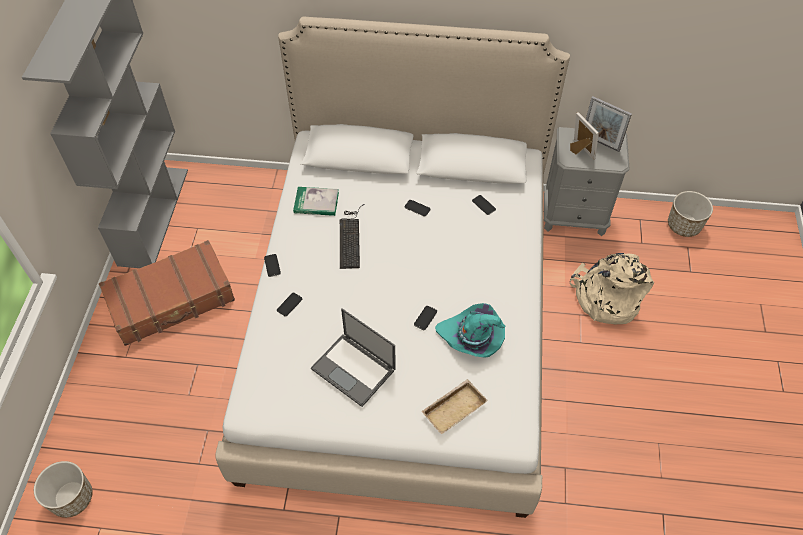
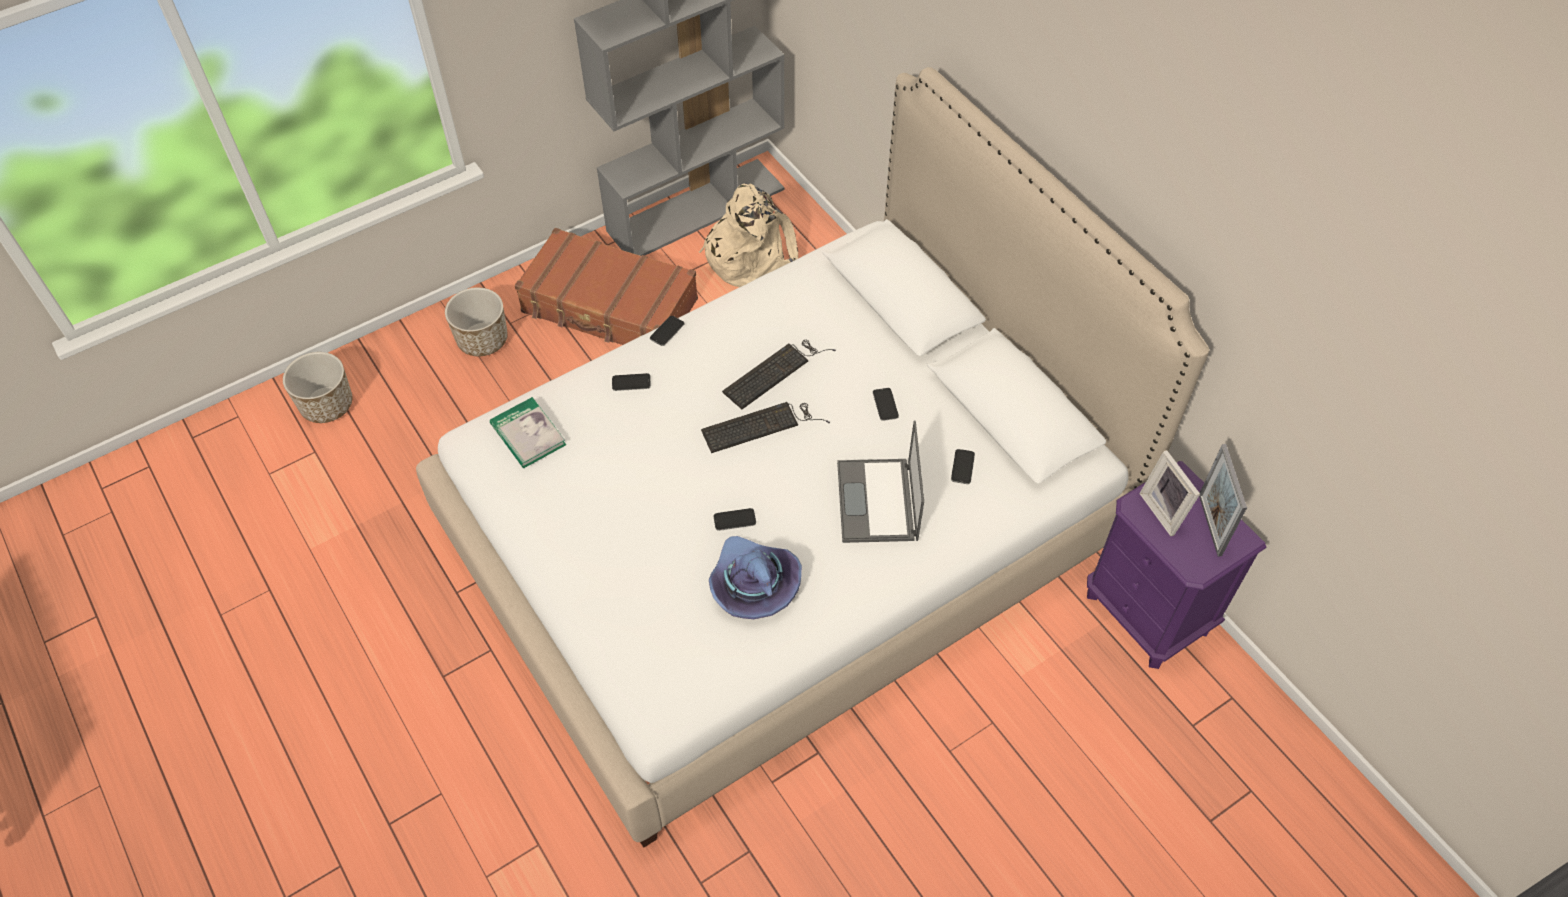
camera: 50 degrees right, 0 degrees up
book [293,187,339,216] -> book moved to [490,397,566,468]
laptop [311,308,396,407] -> laptop moved to [837,420,924,543]
beige tray [421,379,488,434] -> none
turquoise hat [435,303,505,357] -> purple hat [709,536,802,619]
grey nightstand [544,127,630,236] -> purple nightstand [1087,461,1266,669]
picture frame [570,112,599,160] -> picture frame turned 135 degrees clockwise [1139,450,1200,536]
beige backpack [570,253,654,324] -> beige backpack moved to [699,183,798,287]
planter [668,191,713,237] -> planter moved to [445,287,508,356]
none -> keyboard [701,402,830,453]

